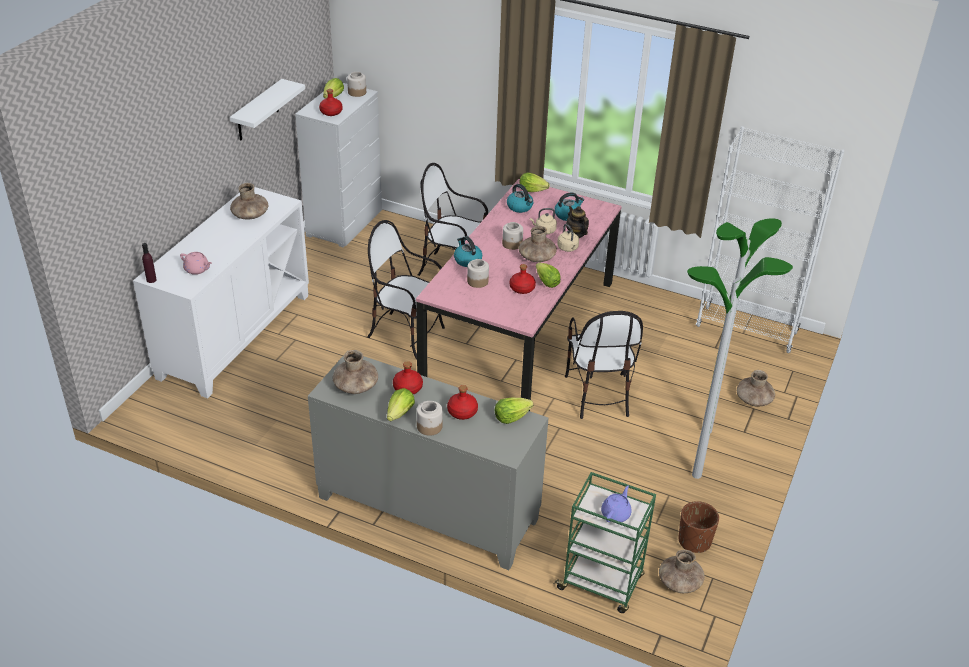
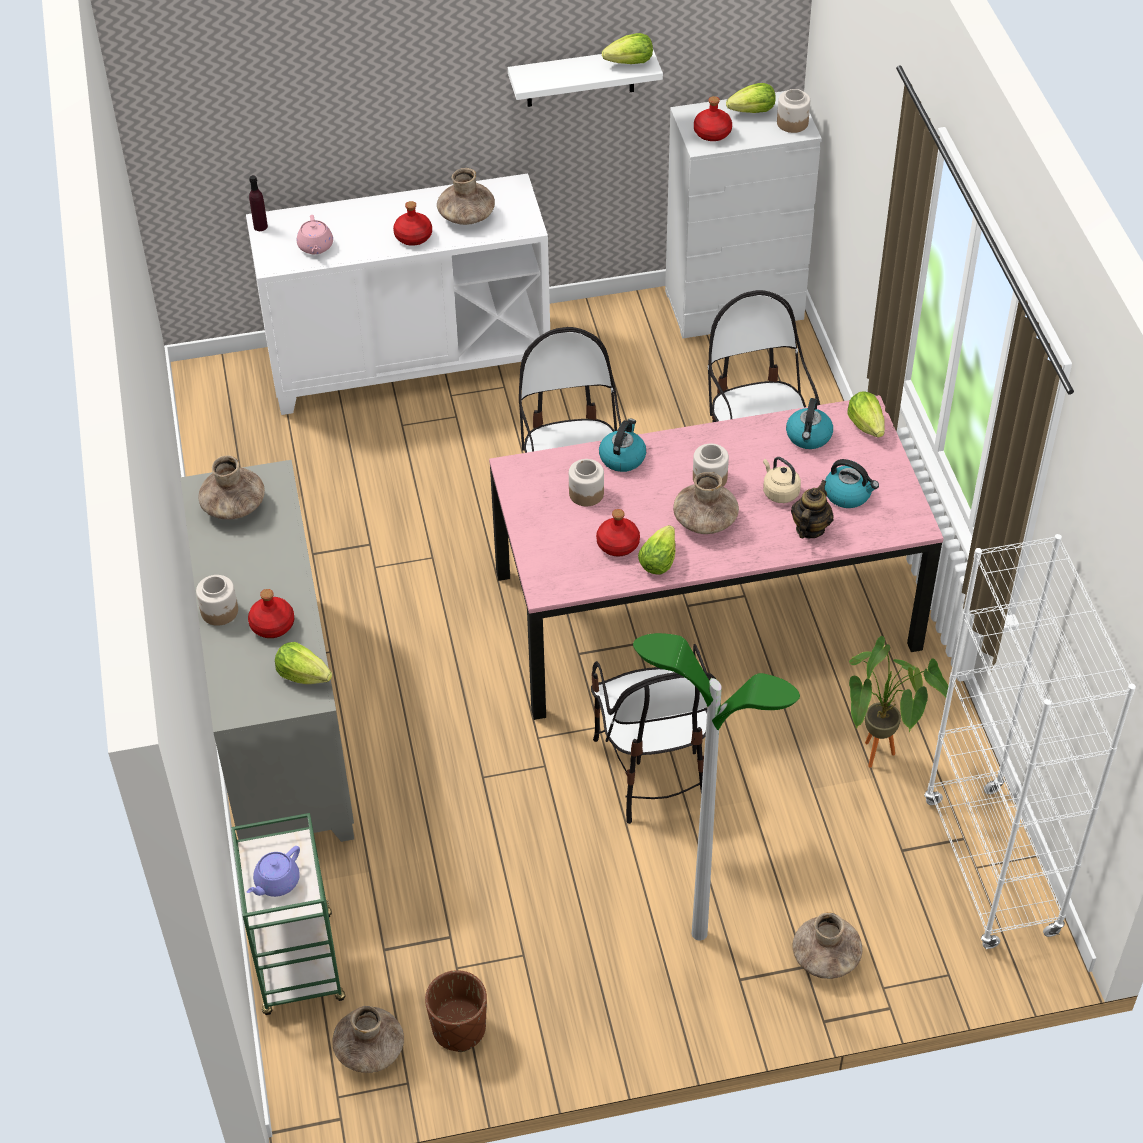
camera: 55 degrees right, 10 degrees up
lettuce [387,388,415,421] -> lettuce moved to [602,33,653,64]
red bottle [393,362,423,394] -> red bottle moved to [393,201,432,246]
beige kettle [557,224,579,252] -> none
chair [565,311,643,419] -> chair turned 60 degrees counterclockwise [591,644,716,824]
purple teapot [601,486,632,522] -> purple teapot turned 135 degrees clockwise [247,846,300,897]
floor lamp [687,257,793,479] -> none
none -> potted plant [849,636,949,768]

